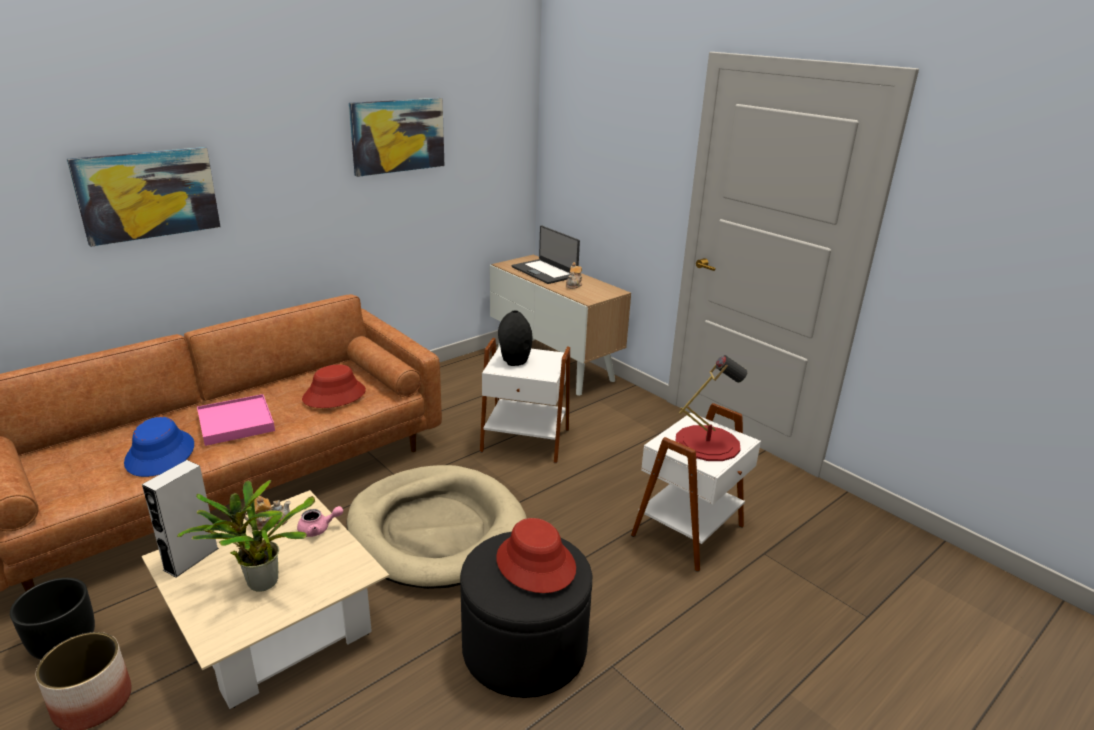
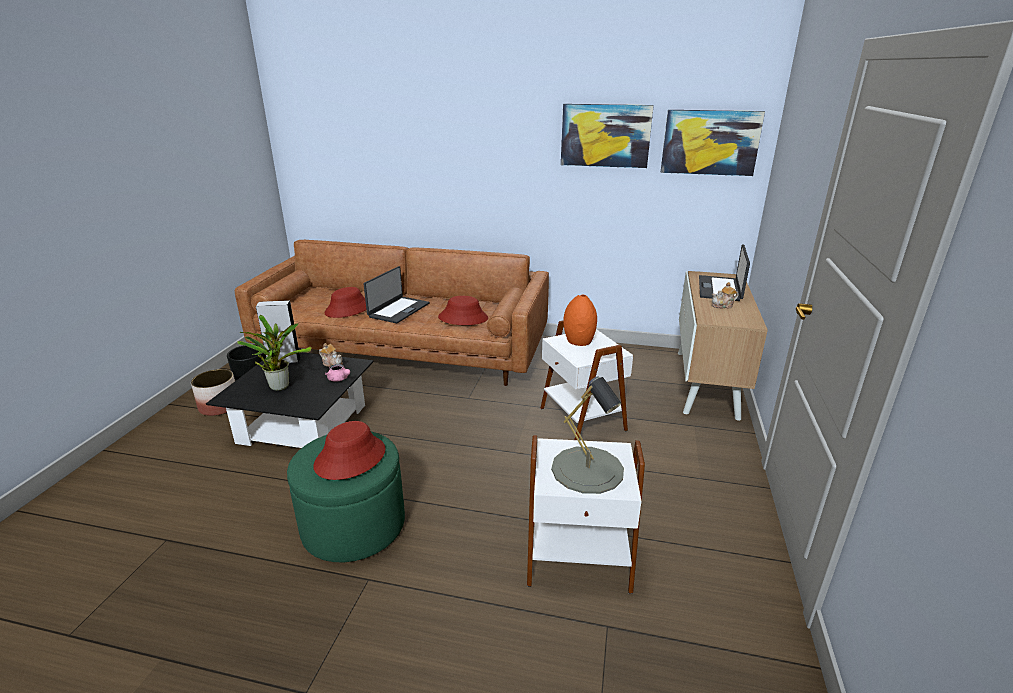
camera: 55 degrees right, 0 degrees up
picture [67,147,220,247] -> picture moved to [661,110,765,176]
blue hat [124,417,194,477] -> red hat [324,287,366,318]
beige coffee table [142,490,389,709] -> black coffee table [206,352,374,448]
pink tray [197,394,275,446] -> laptop [364,266,429,324]
beige dog bed [347,465,527,589] -> none
black ottoman [460,532,592,698] -> green ottoman [287,431,405,562]
black vase [498,310,532,366] -> orange vase [563,295,597,346]
red table lamp [676,355,747,461] -> grey table lamp [551,376,624,494]

